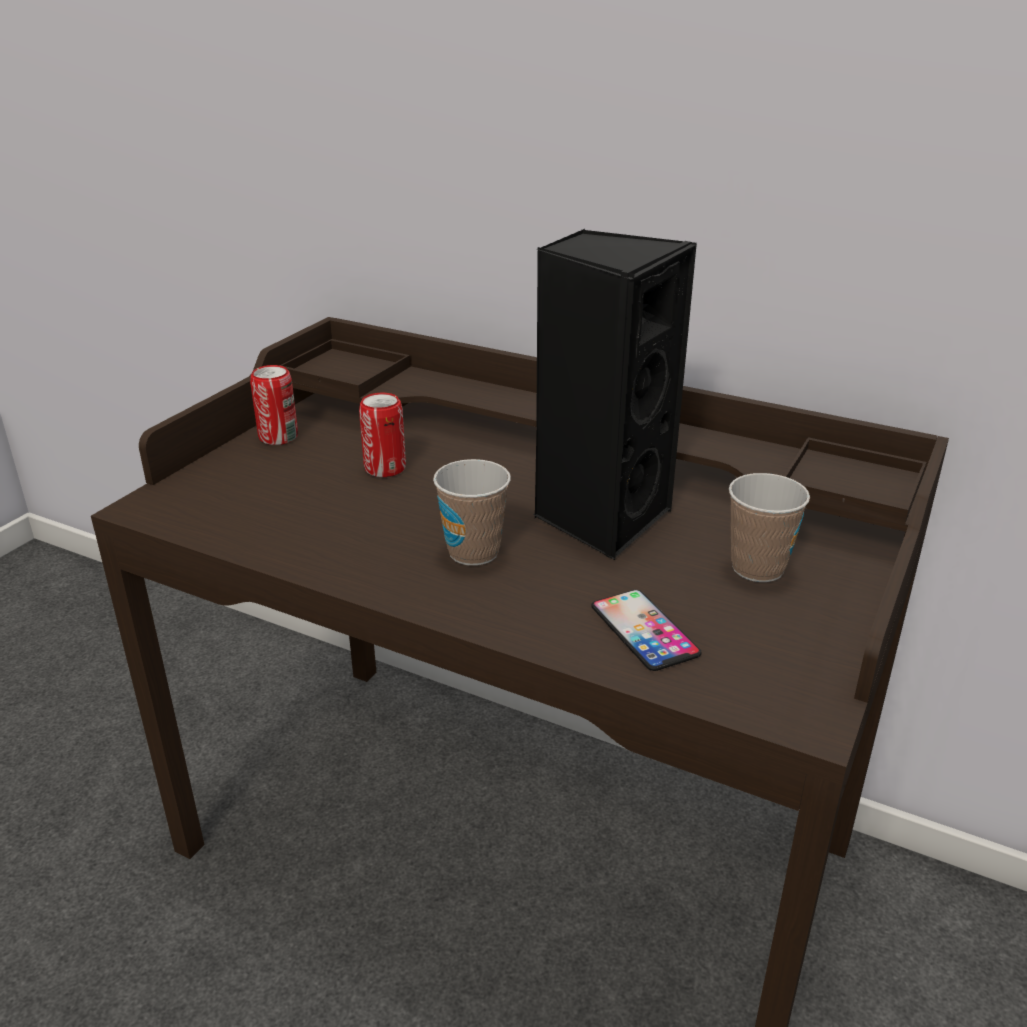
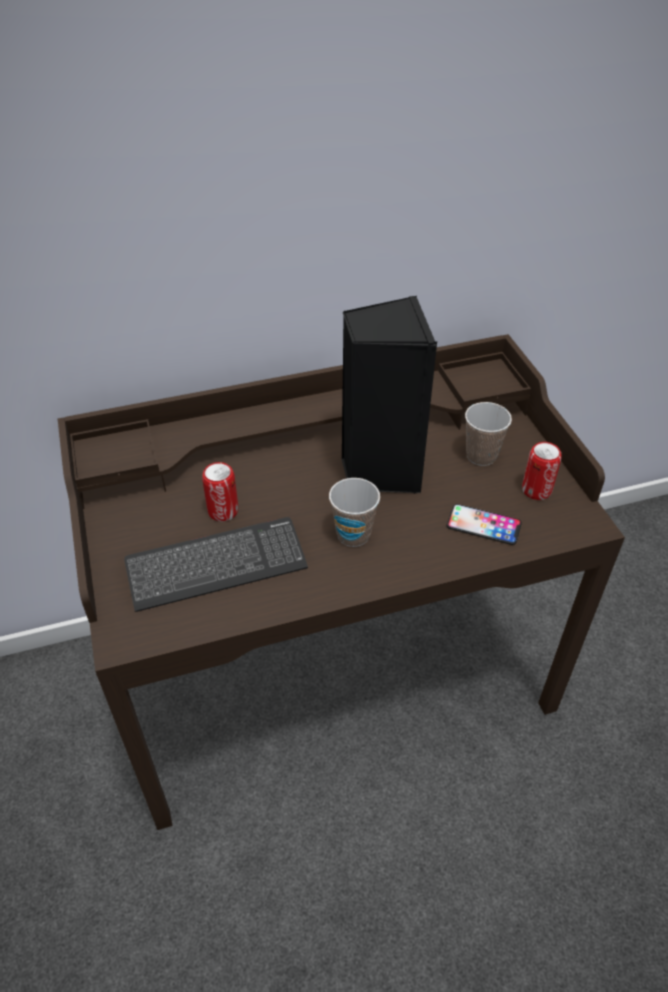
camera: 45 degrees left, 15 degrees up
can [250,365,298,445] -> can moved to [522,442,562,500]
none -> keyboard [124,517,308,612]

